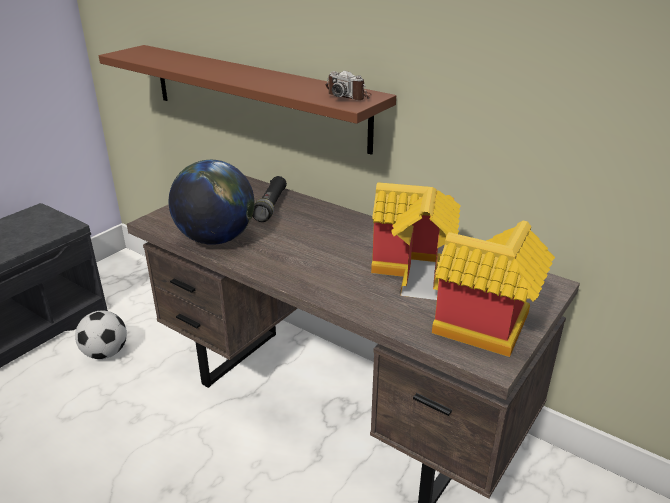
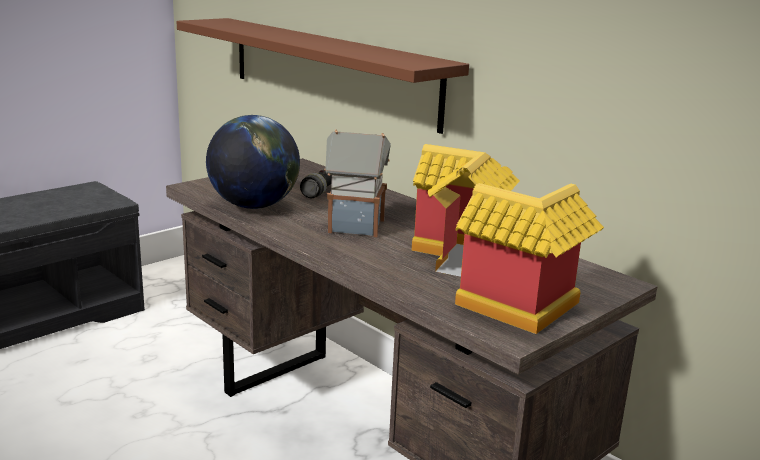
camera: 10 degrees right, 10 degrees down
football [75,310,127,359] -> none
camera [326,71,372,100] -> none
none -> toy house [324,129,391,237]

